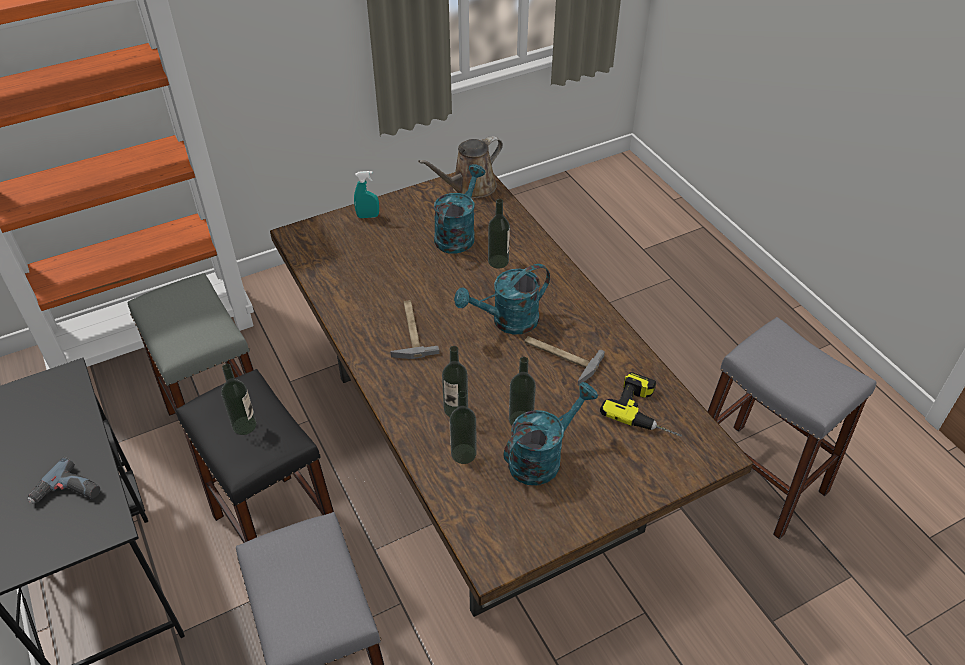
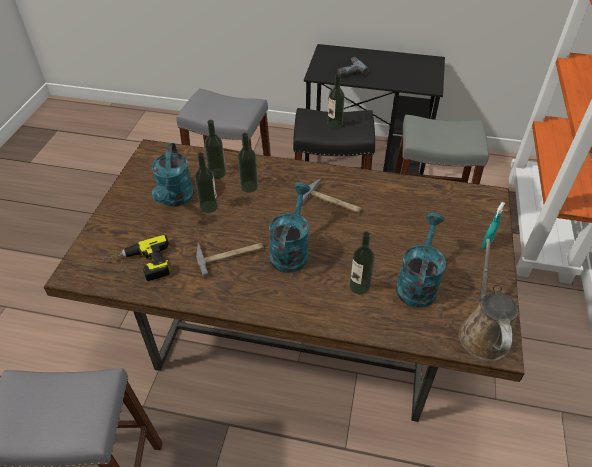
camera: 130 degrees right, 0 degrees up
turquoise watering can [434,164,485,253] -> turquoise watering can turned 135 degrees counterclockwise [396,212,446,308]

